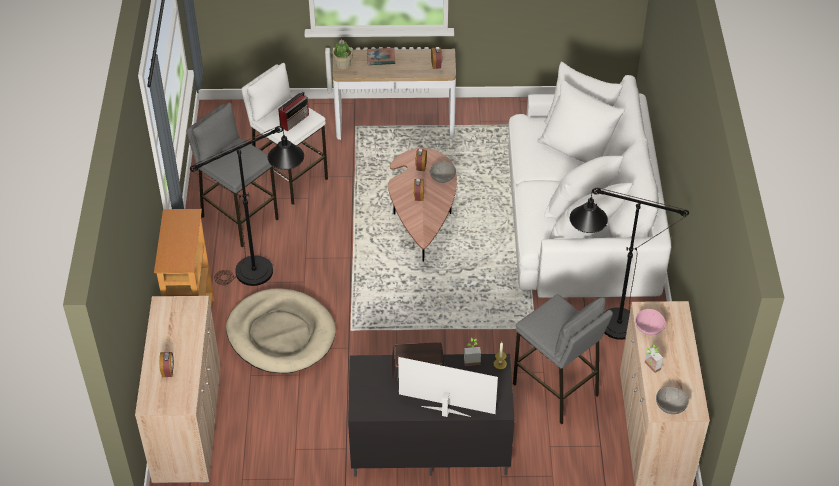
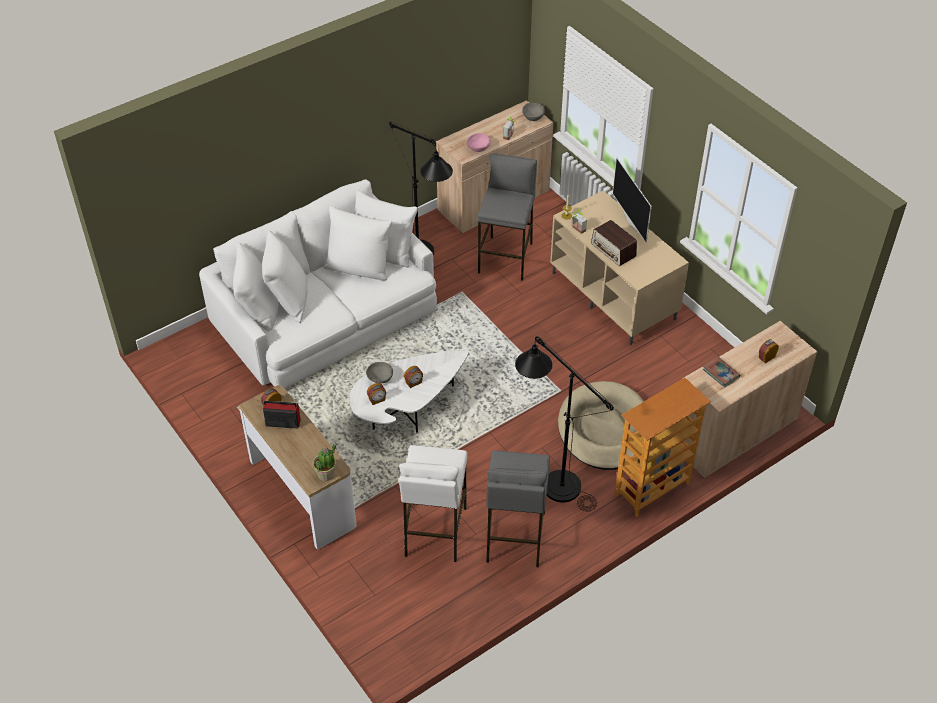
camera: 125 degrees left, 0 degrees up
radio [278,91,309,131] -> radio moved to [262,401,301,429]
black tv stand [348,354,515,477] -> beige tv stand [550,191,689,346]
book [367,48,395,65] -> book moved to [703,357,740,388]
brown coffee table [388,148,457,262] -> white coffee table [349,350,469,432]

